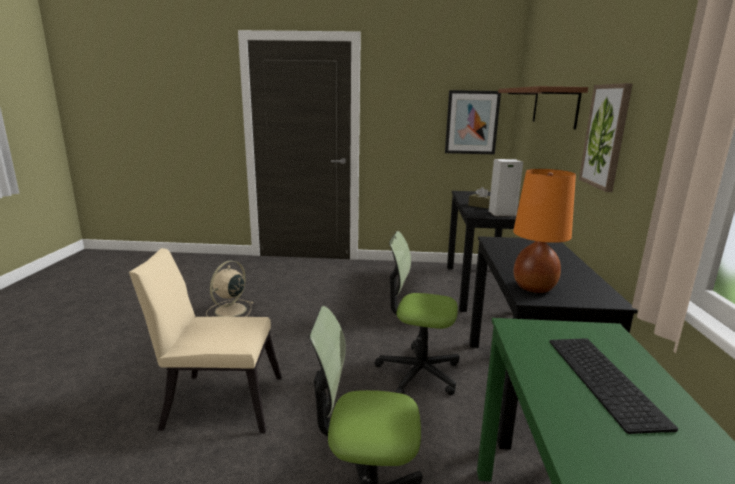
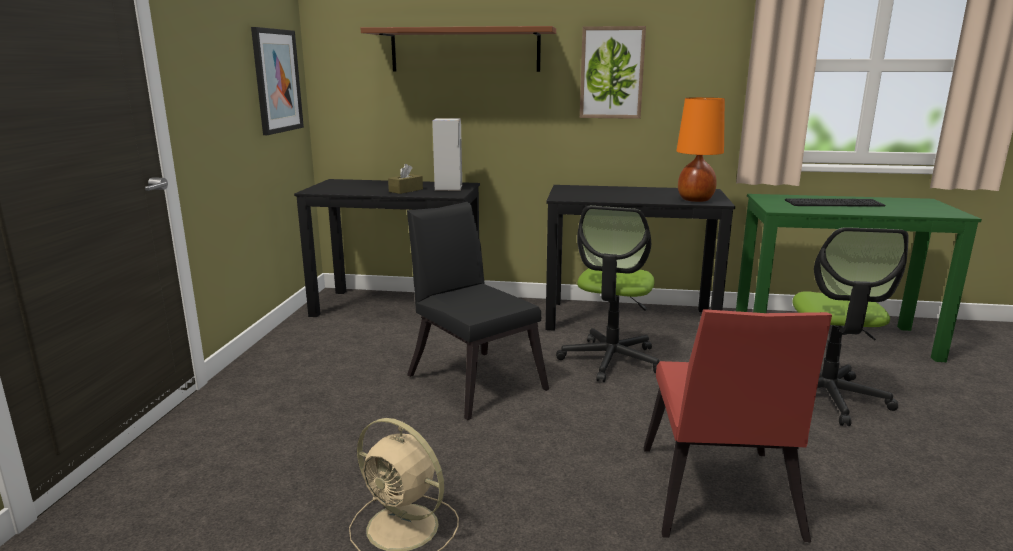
camera: 85 degrees left, 0 degrees up
beige chair [129,248,282,433] -> red chair [644,309,832,542]
none -> black chair [407,202,549,420]

